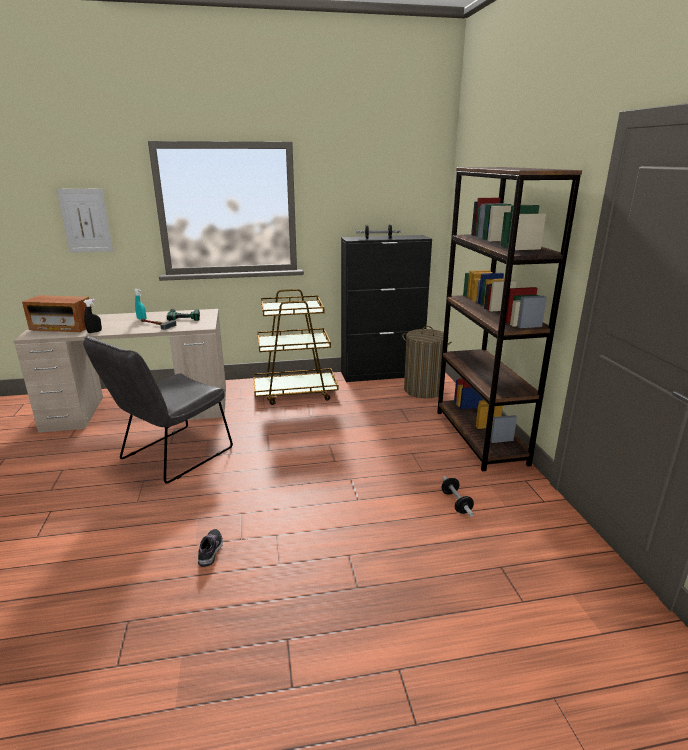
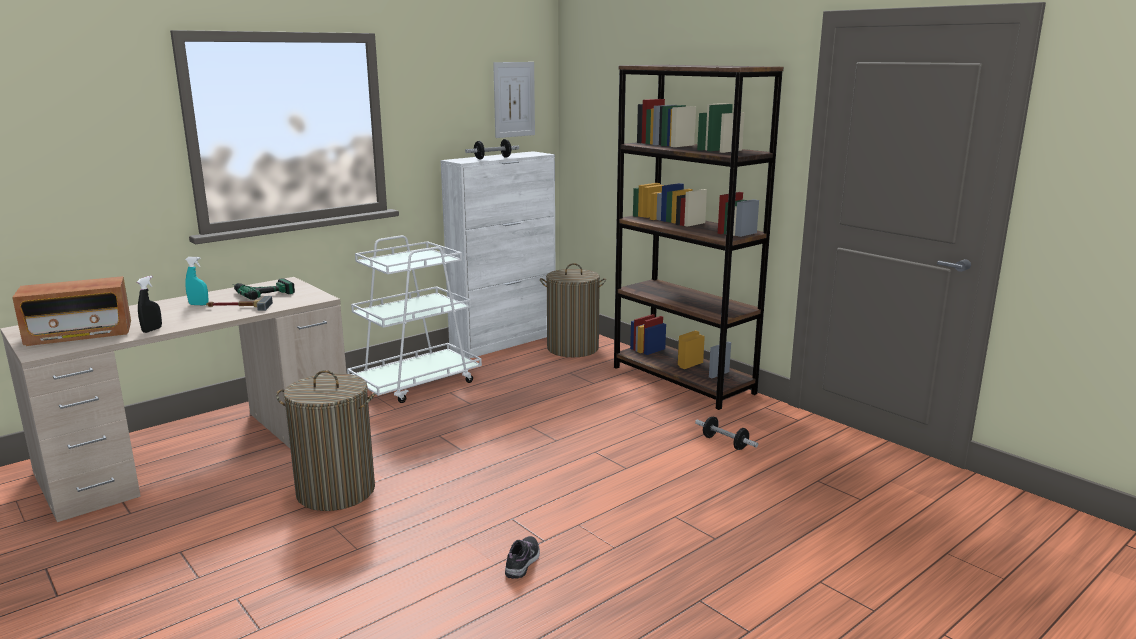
camera: 30 degrees left, 5 degrees down
picture [57,188,113,253] -> picture moved to [493,62,535,138]
grey chair [83,335,233,484] -> laundry basket [276,370,375,511]
shoe [198,529,223,567] -> shoe turned 45 degrees clockwise [505,536,540,579]
brown cart [253,289,339,405] -> white cart [347,235,482,403]
black cabinet [341,235,432,382] -> white cabinet [440,151,555,359]

